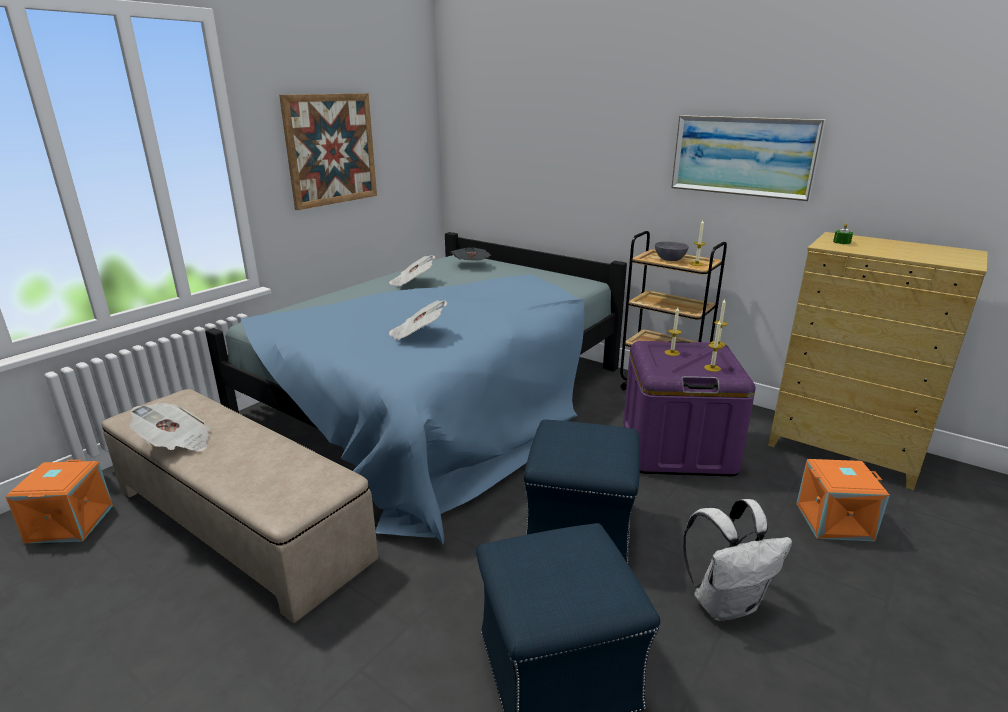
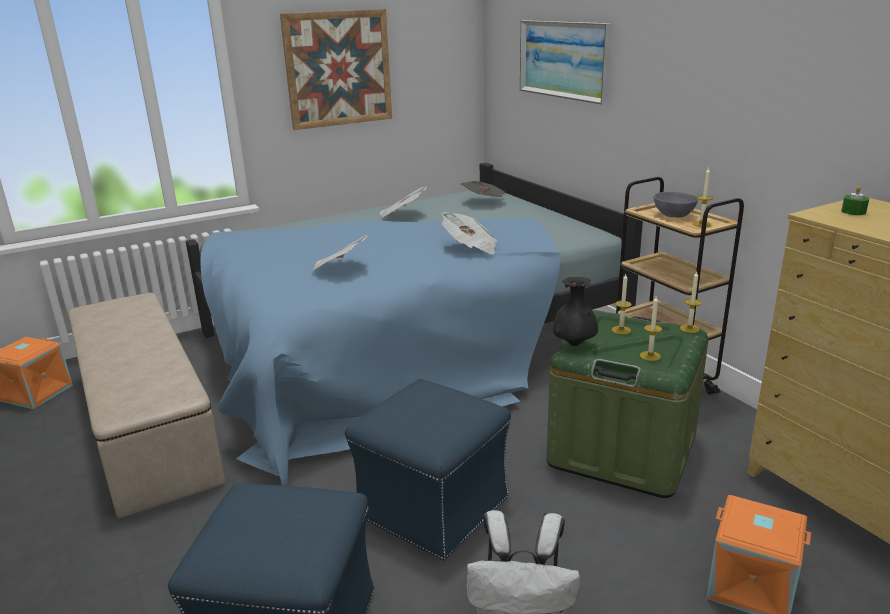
camera: 25 degrees right, 0 degrees up
newspaper [130,403,211,451] -> newspaper moved to [442,212,497,254]
purple storage box [623,341,755,476] -> green storage box [547,310,708,498]
picture [671,115,826,201] -> picture moved to [520,20,612,105]
none -> black vase [553,277,598,346]

